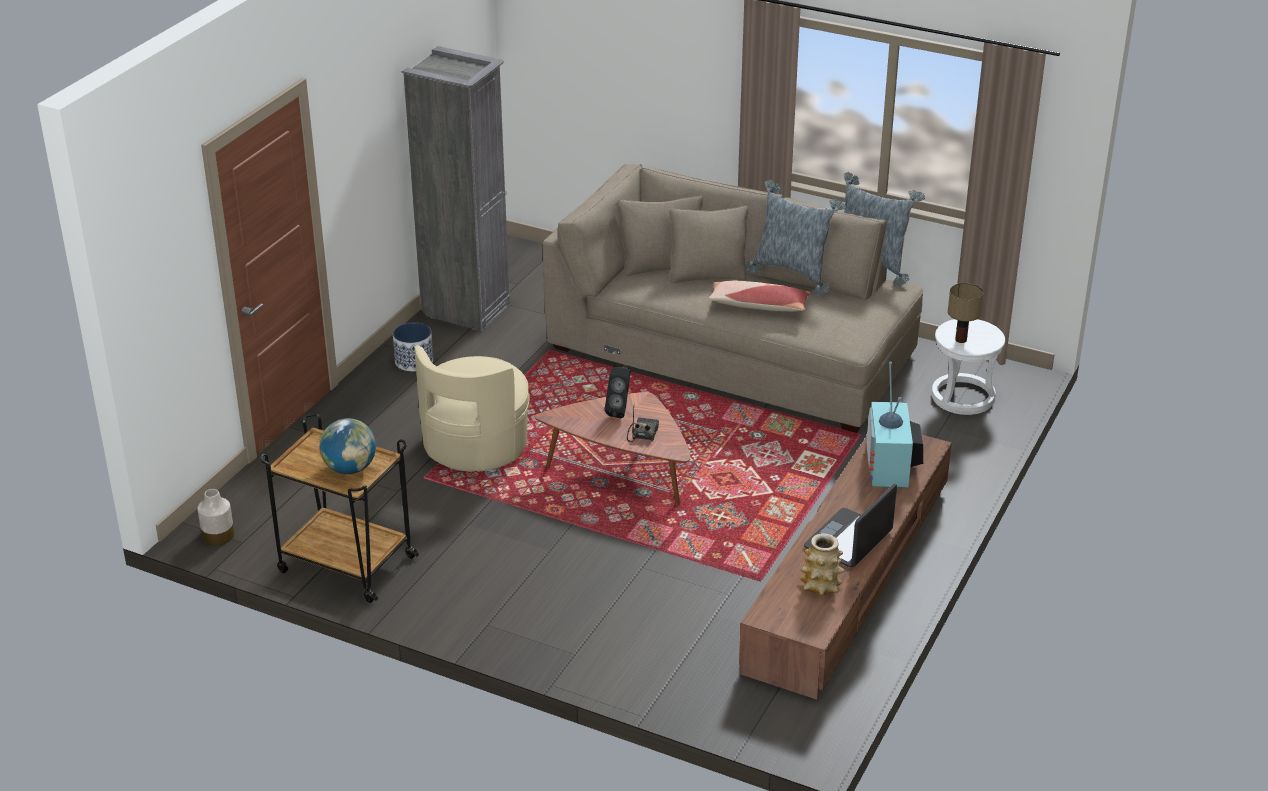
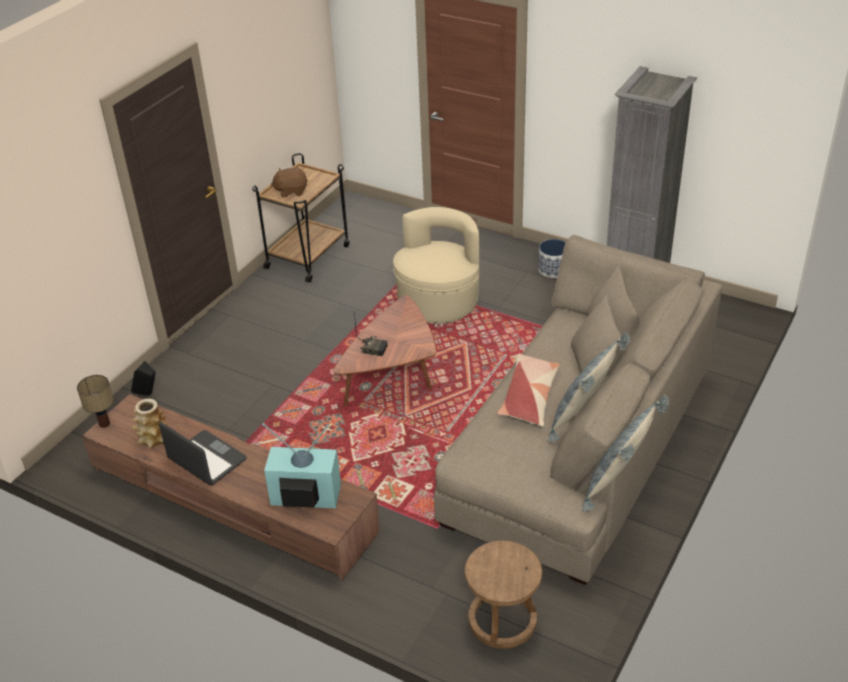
camera: 95 degrees right, 5 degrees up
beige vase [197,489,235,545] -> none
globe [320,418,376,474] -> brown plush toy [271,167,308,198]
beige armchair [414,346,530,472] -> beige armchair turned 90 degrees clockwise [393,207,479,324]
black speaker [605,367,630,418] -> black speaker moved to [131,361,155,396]
white stool [932,319,1005,415] -> brown stool [465,541,542,649]
table lamp [948,283,983,343] -> table lamp moved to [77,375,114,428]

